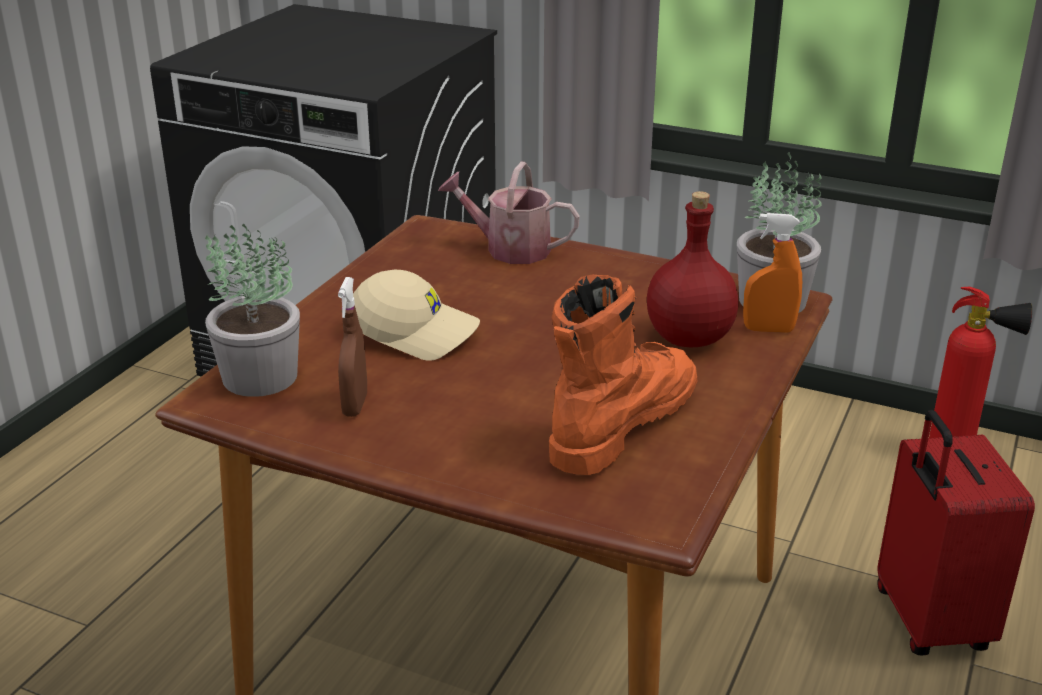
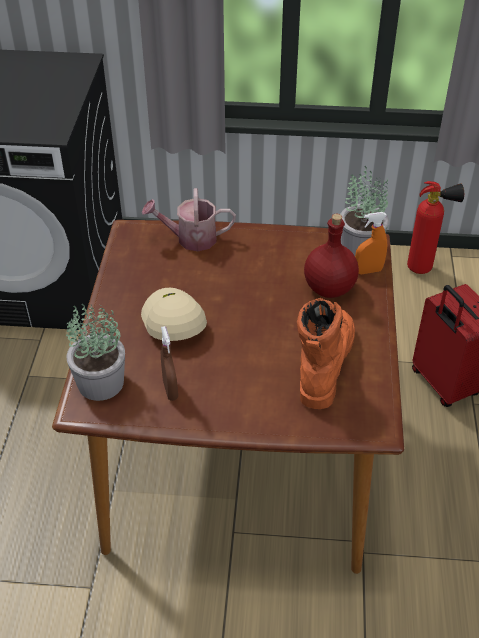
camera: 20 degrees left, 15 degrees up
beige cap [353,270,480,361] -> beige cap turned 105 degrees counterclockwise [141,287,207,341]

